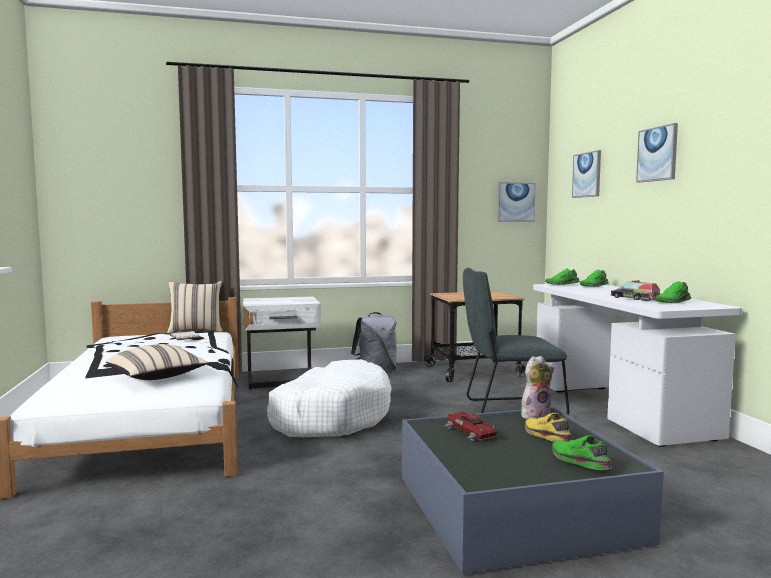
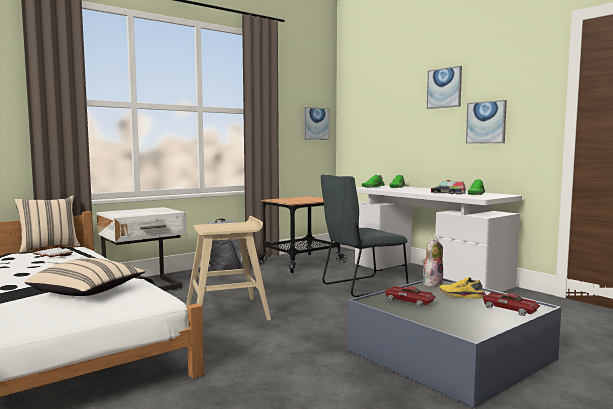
camera: 25 degrees left, 0 degrees up
white dog bed [267,359,392,437] -> beige stool [186,216,271,320]
green shoe [552,435,612,470] -> toy car [483,292,540,316]
picture [572,150,601,198] -> picture moved to [466,100,507,144]

